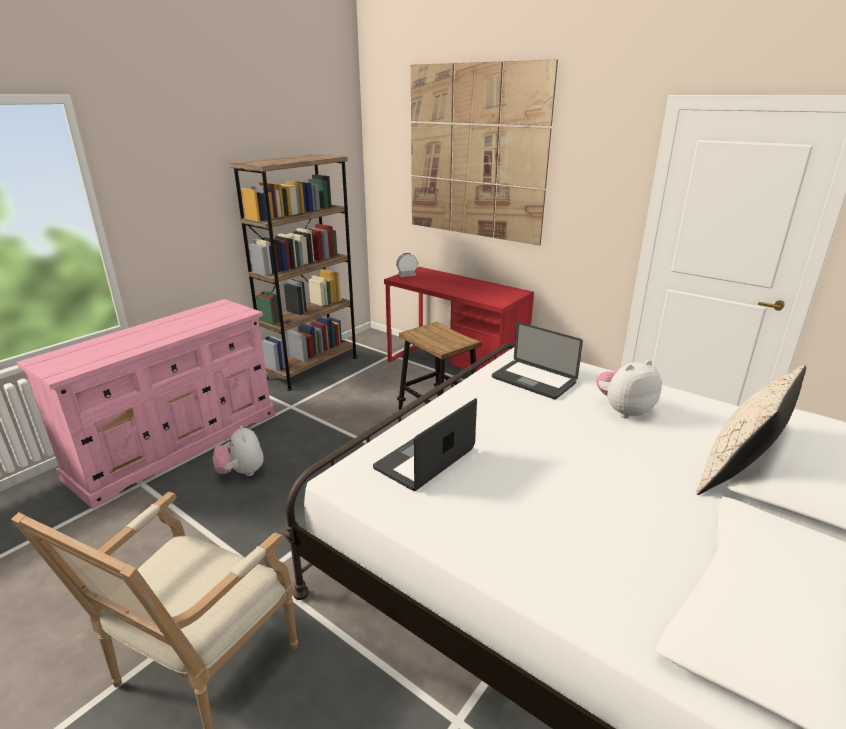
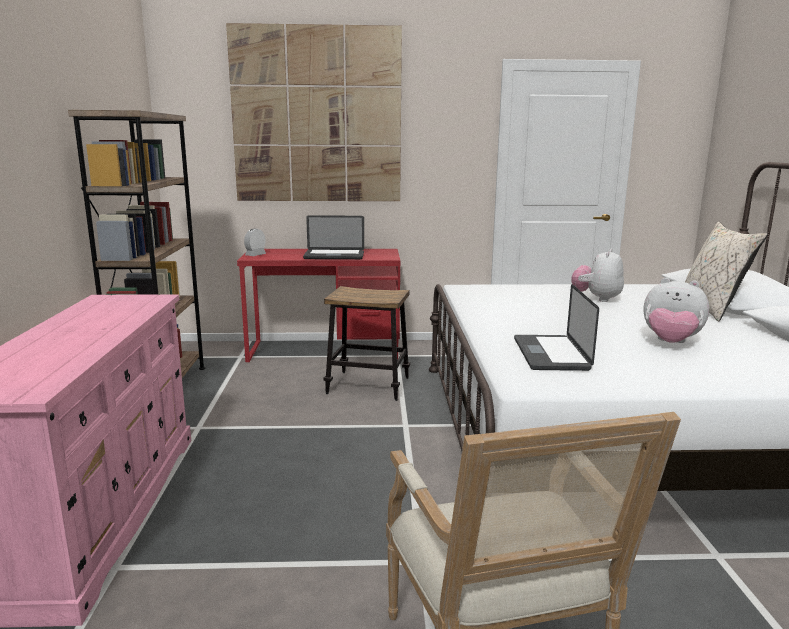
camera: 40 degrees left, 10 degrees down
plush toy [213,425,264,476] -> plush toy moved to [644,278,709,343]
laptop [492,322,583,399] -> laptop moved to [303,215,364,259]

